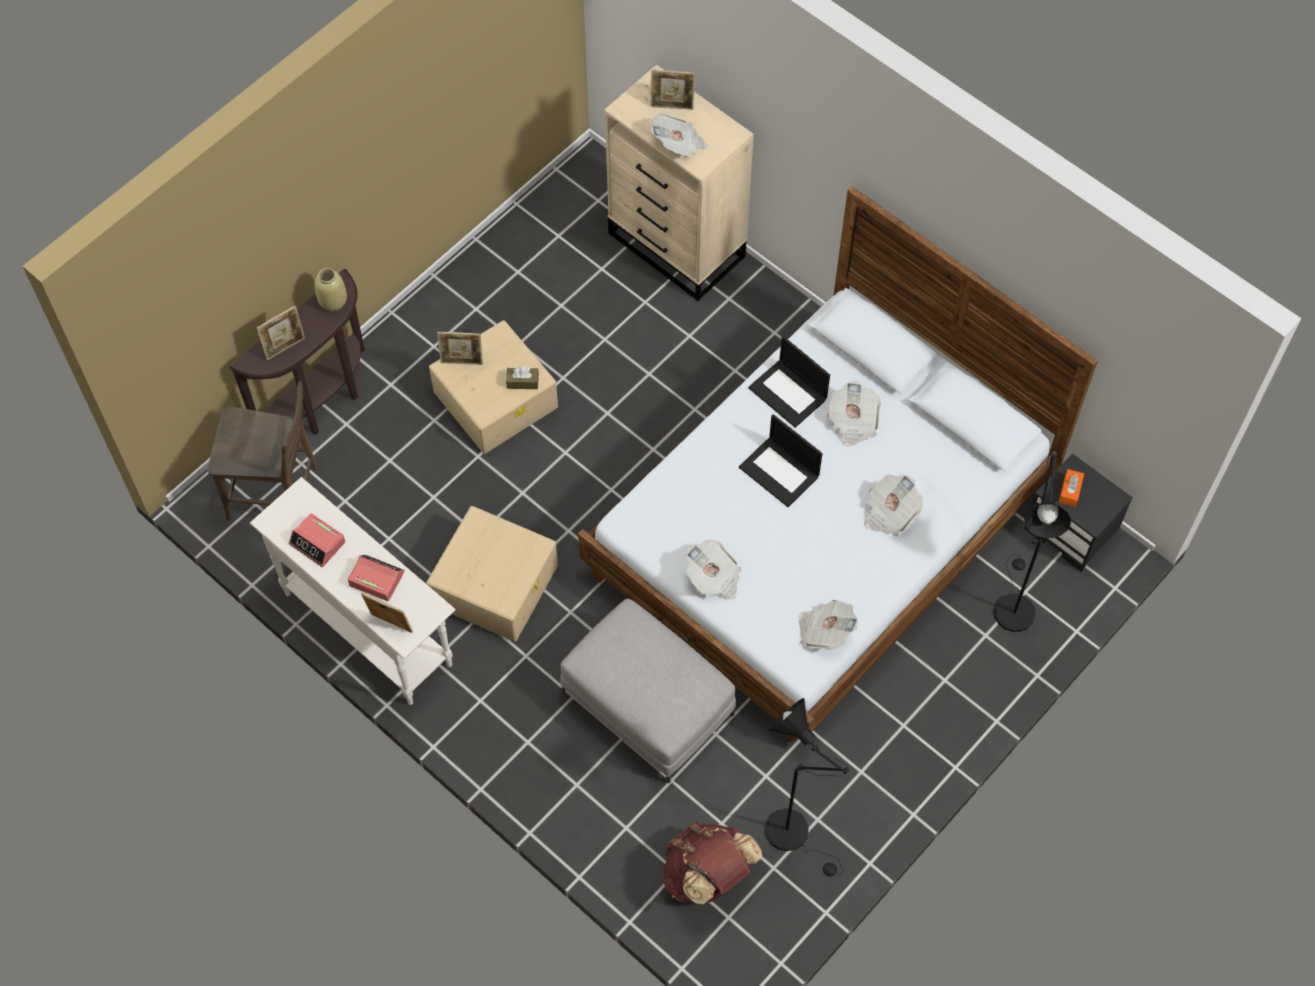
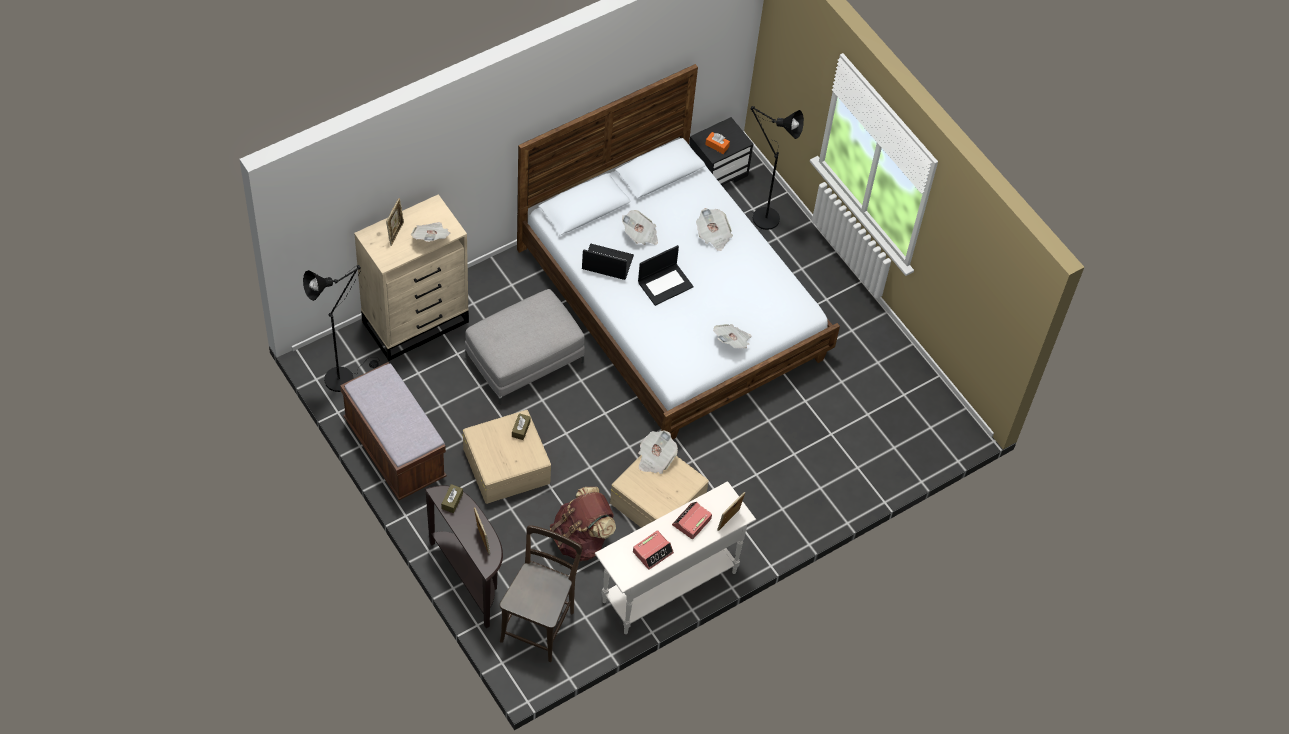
camera: 80 degrees left, 5 degrees down
beige vase [315,268,347,311] -> brown tissue box [441,484,463,513]
picture frame [437,332,483,365] -> none
grey ottoman [560,598,736,783] -> grey ottoman moved to [465,289,585,405]
brown backpack [663,821,762,904] -> brown backpack moved to [550,487,616,561]
laptop [749,336,830,428] -> laptop turned 135 degrees counterclockwise [582,244,634,280]
black floor lamp [765,698,850,876] -> black floor lamp moved to [303,265,380,392]
newspaper [798,600,858,650] -> newspaper moved to [638,431,678,474]
none -> brown bench [340,362,447,500]

